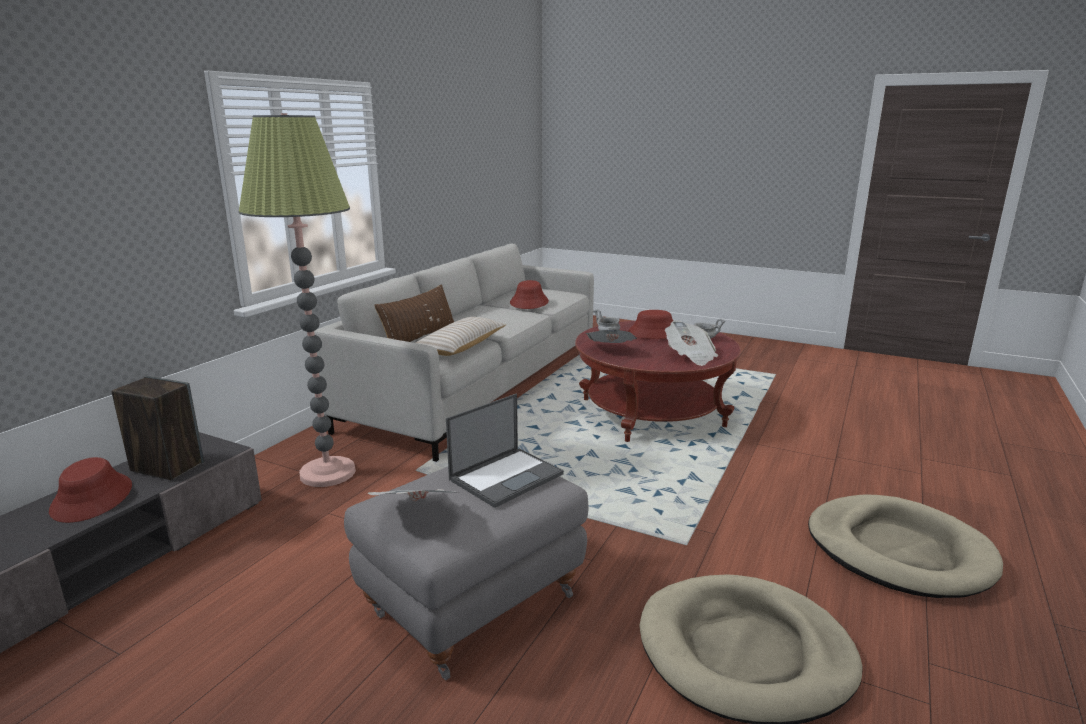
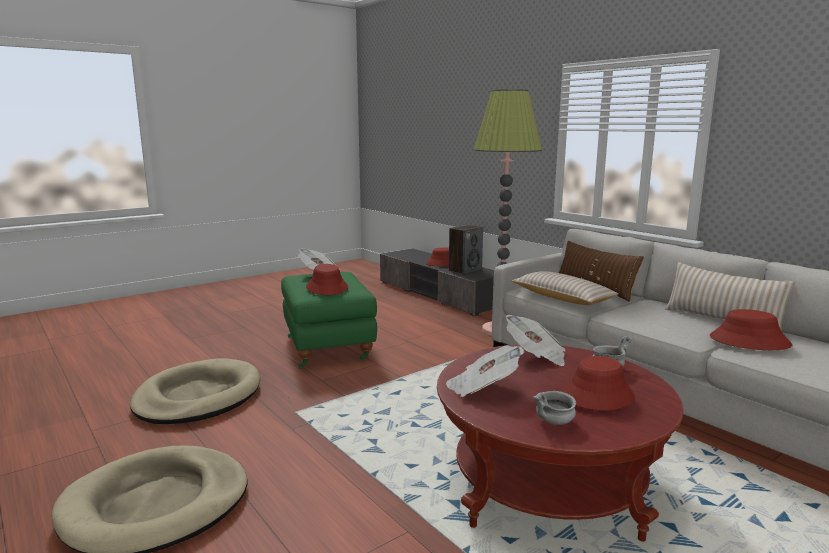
camera: 115 degrees right, 5 degrees down
grey ottoman [344,467,588,680] -> green ottoman [281,272,377,368]
laptop [446,394,564,508] -> red hat [306,264,348,295]
none -> beige pillow [665,262,795,331]

